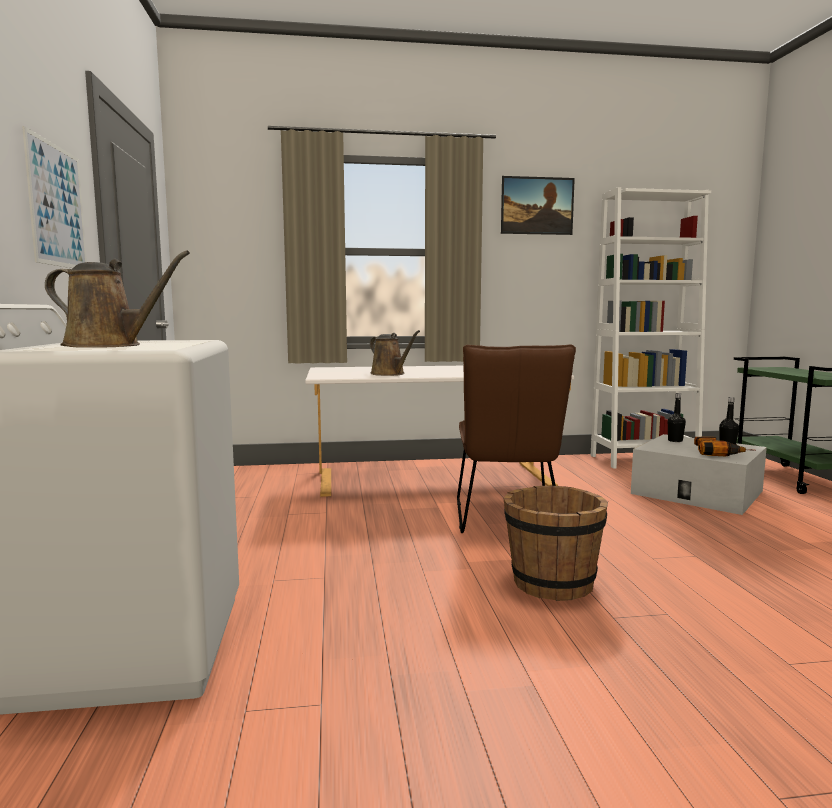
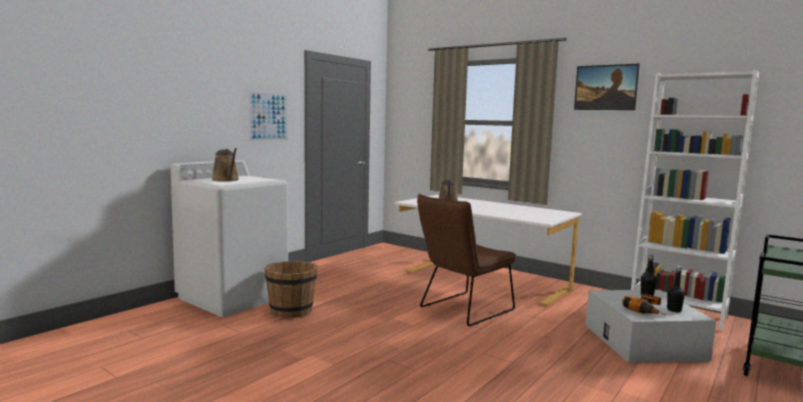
camera: 45 degrees right, 0 degrees up
brown bucket [503,486,608,601] -> brown bucket moved to [264,261,318,318]

